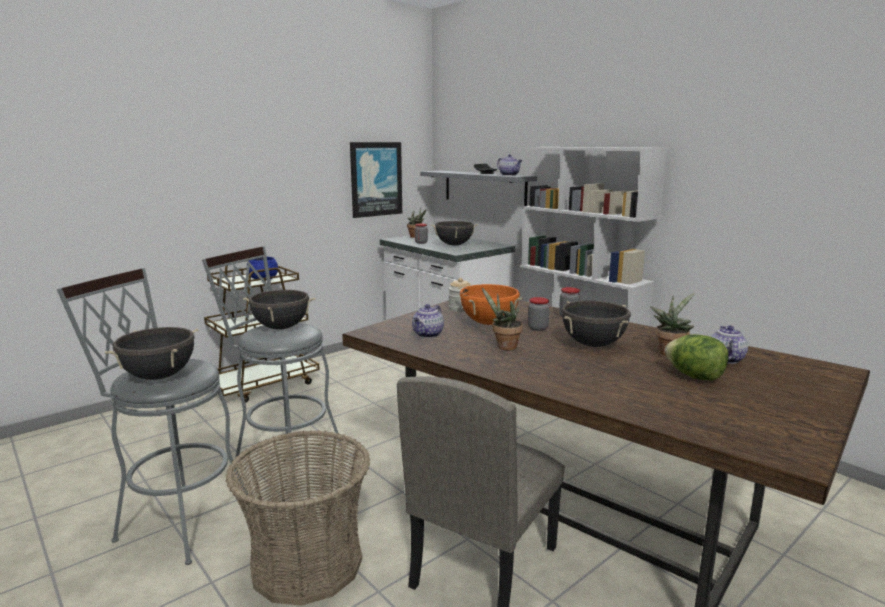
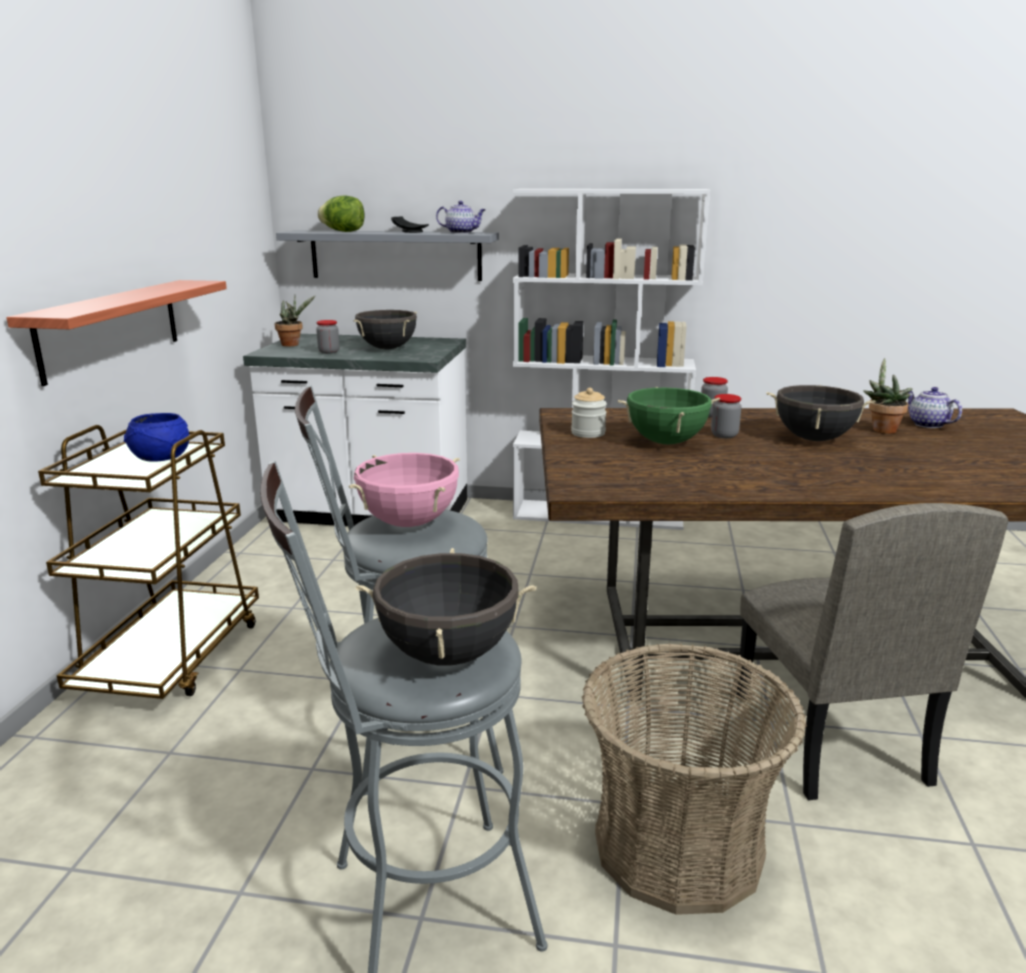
camera: 40 degrees left, 5 degrees up
black cooking pot [243,289,316,330] -> pink cooking pot [349,453,460,527]
picture [350,142,402,218] -> none
teapot [412,304,444,338] -> none
orange cooking pot [458,284,523,325] -> green cooking pot [618,387,720,444]
potted plant [482,288,523,350] -> none
lettuce [665,334,729,381] -> lettuce moved to [317,196,364,232]
none -> shelf [6,280,227,386]

